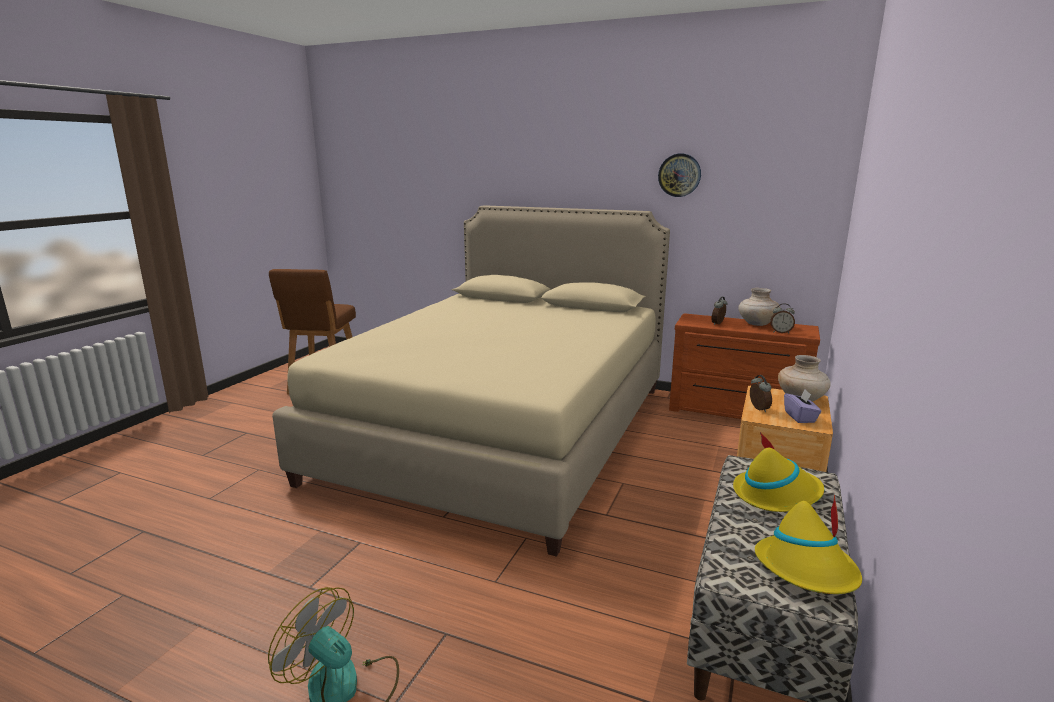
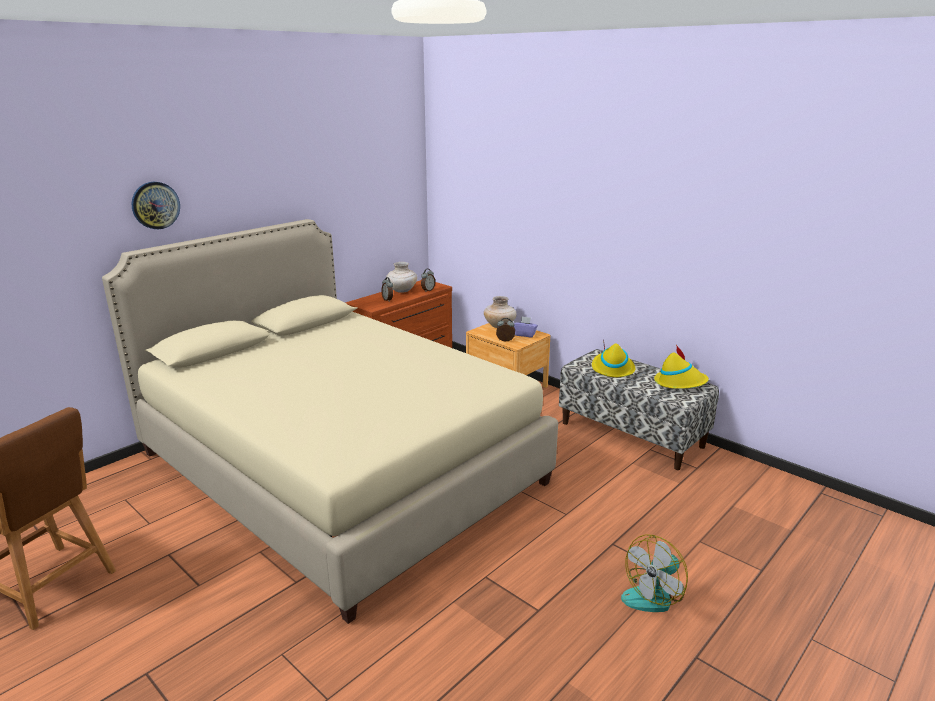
camera: 70 degrees left, 5 degrees up
wall clock [658,154,701,197] -> wall clock moved to [131,182,180,229]

